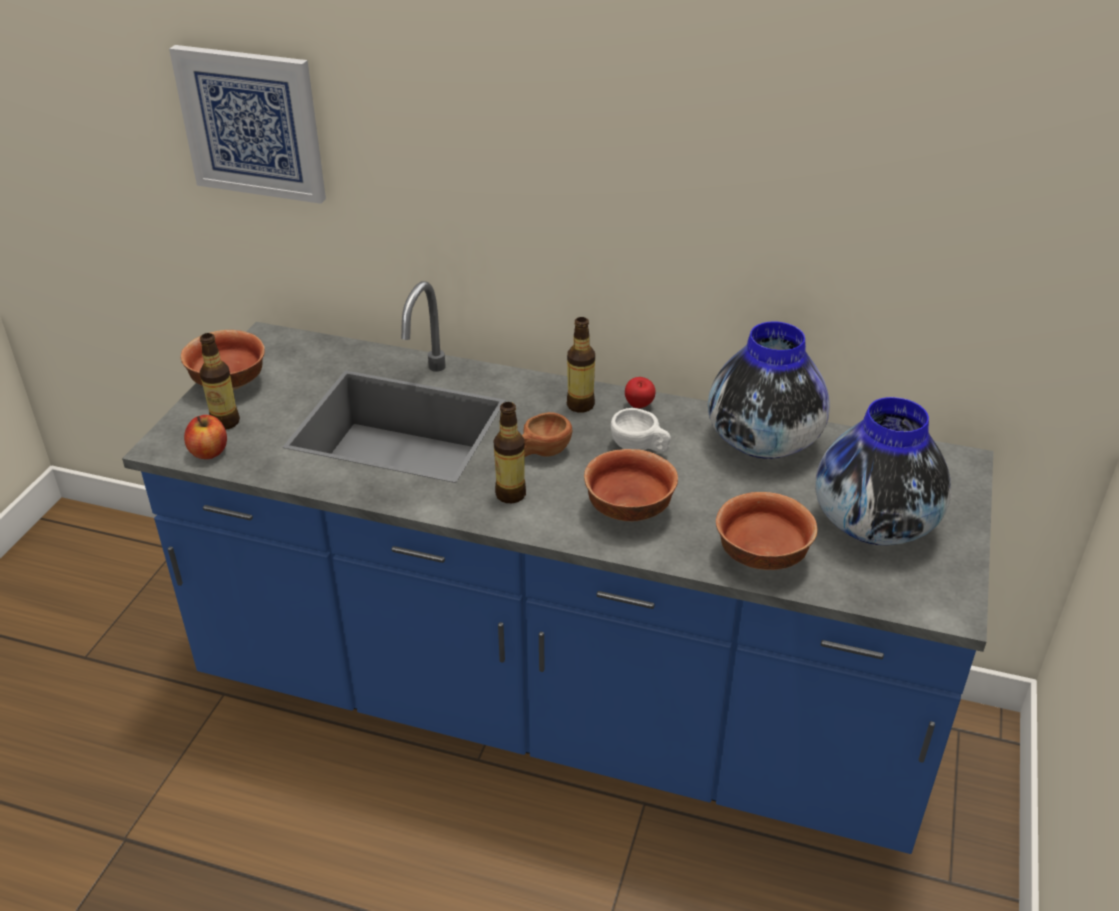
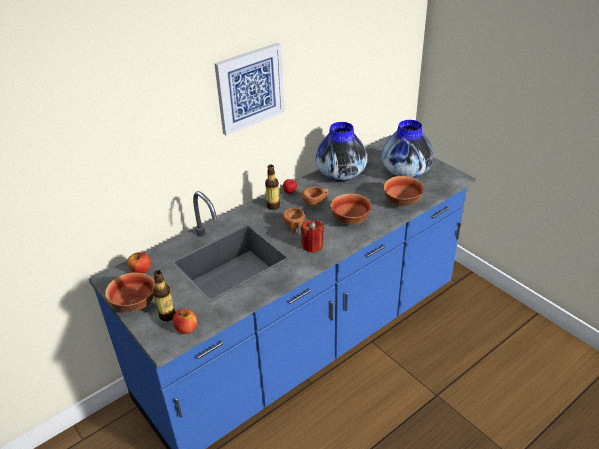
camera: 55 degrees left, 0 degrees up
picture [169,45,326,204] -> picture moved to [214,43,285,136]
bottle [494,402,526,503] -> red candle [301,220,324,253]
white cup [611,408,671,452] -> brown cup [302,187,328,207]
none -> apple [128,252,151,273]

